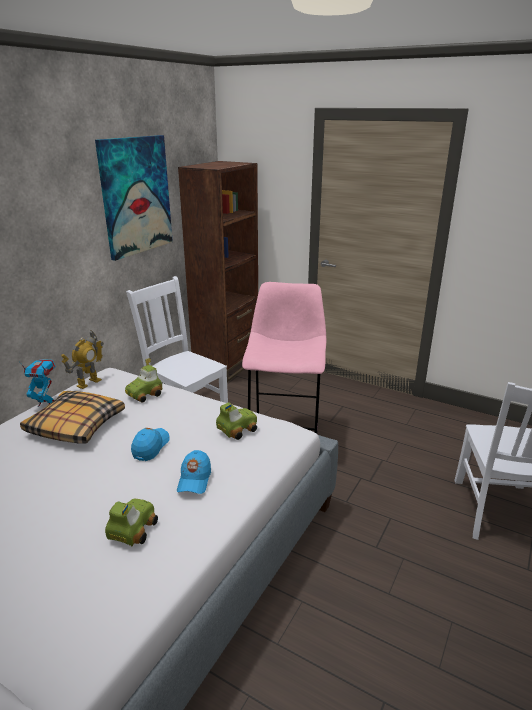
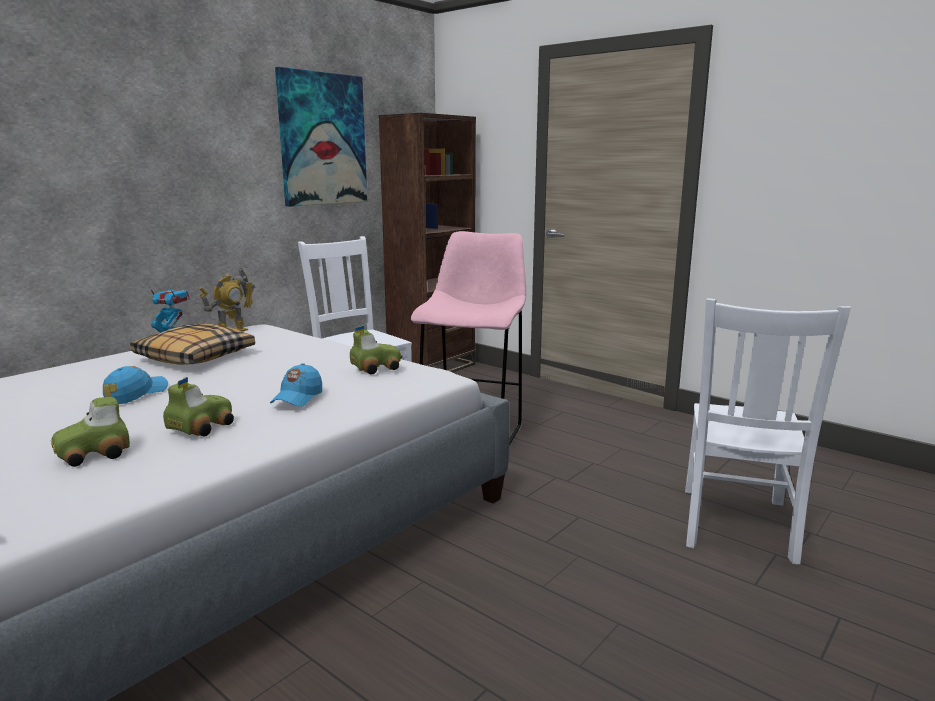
camera: 10 degrees right, 10 degrees down
toy car [125,358,162,403] -> toy car moved to [51,383,130,467]
blue cap [131,428,170,461] -> blue cap moved to [103,366,168,404]

